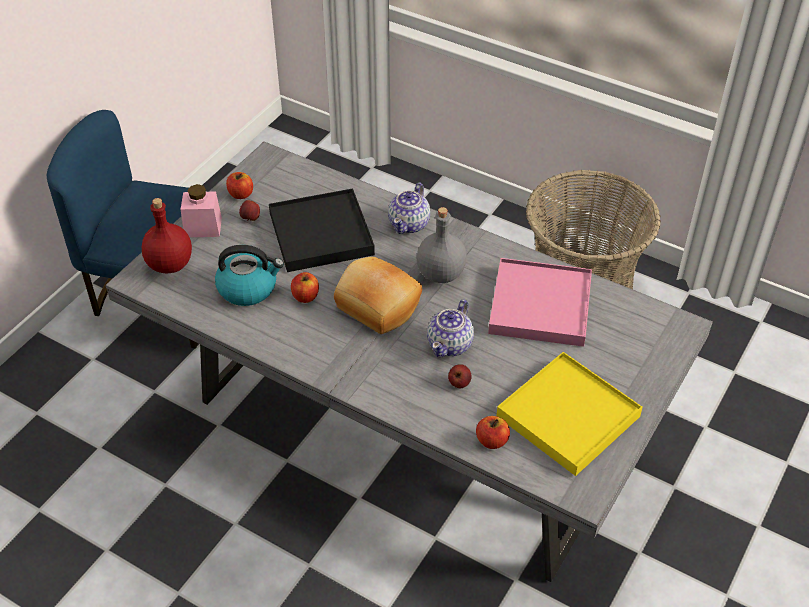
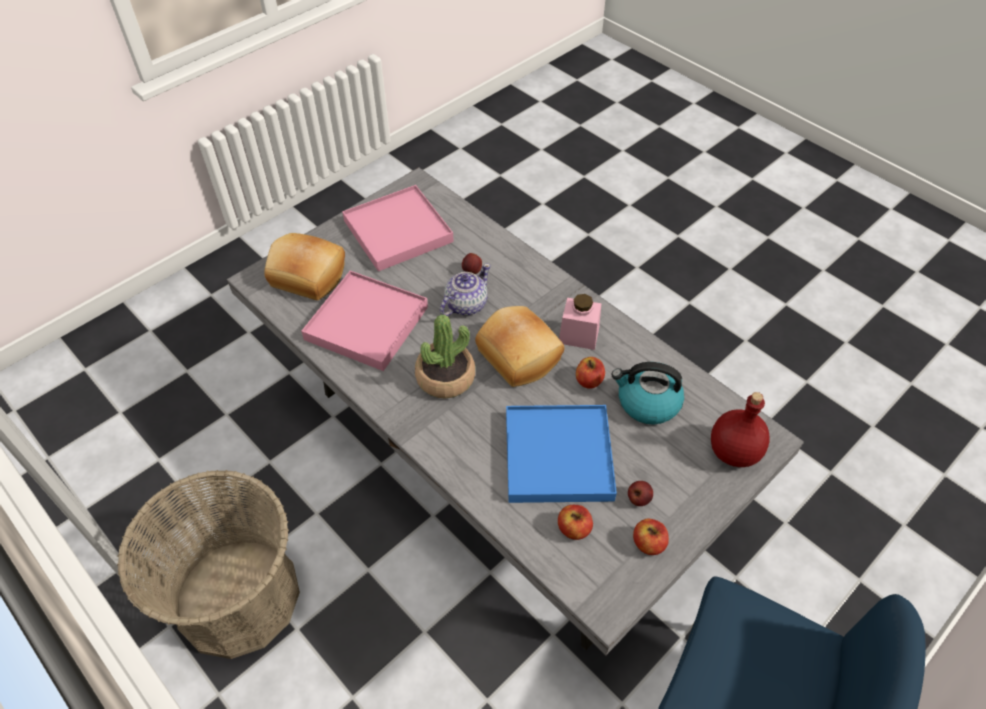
camera: 165 degrees left, 5 degrees up
pink jar [181,184,222,237] -> pink jar moved to [559,294,602,350]
black tray [269,188,375,272] -> blue tray [506,405,617,503]
teapot [388,182,430,234] -> none
grey bottle [417,207,467,283] -> potted plant [415,315,475,399]
apple [476,416,510,449] -> apple moved to [558,505,593,540]
yellow tray [497,352,643,476] -> pink tray [342,185,454,271]
none -> bread [264,233,345,300]

